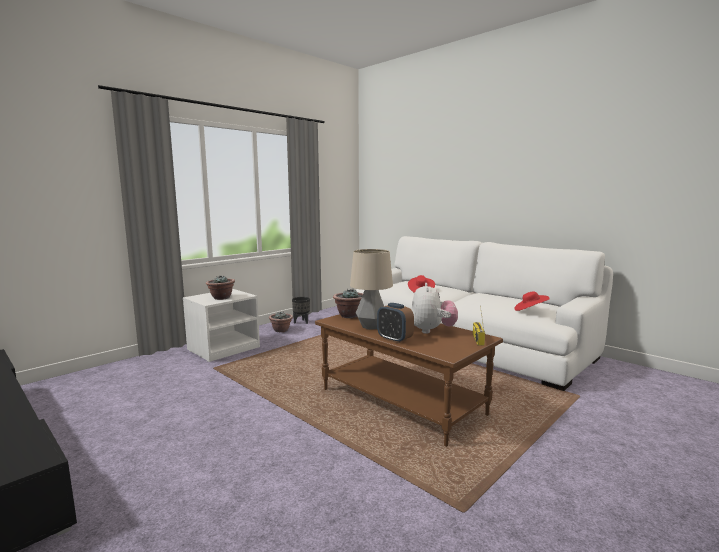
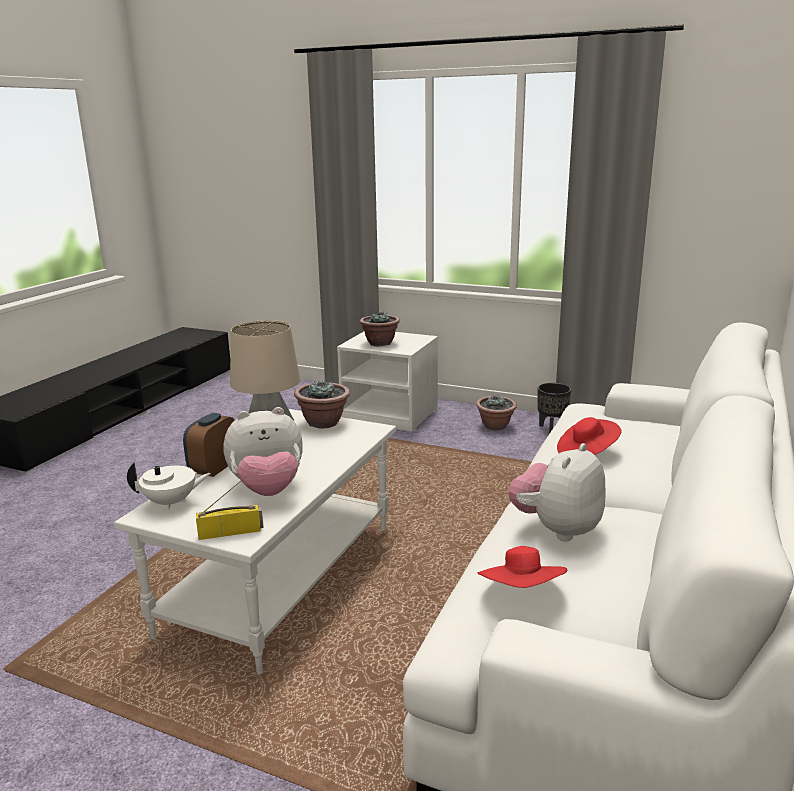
camera: 70 degrees right, 10 degrees up
brown coffee table [315,314,503,447] -> white coffee table [114,409,396,674]
none -> white teapot [127,462,211,510]
none -> plush toy [508,443,606,541]

